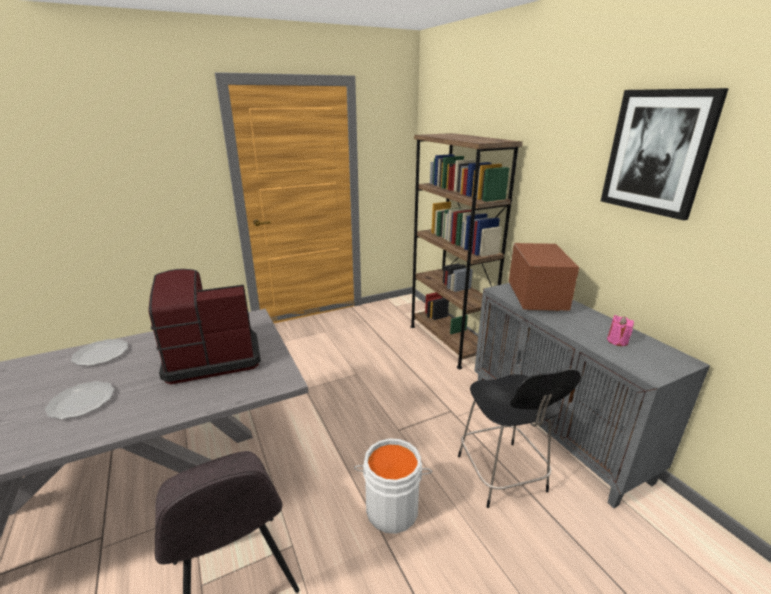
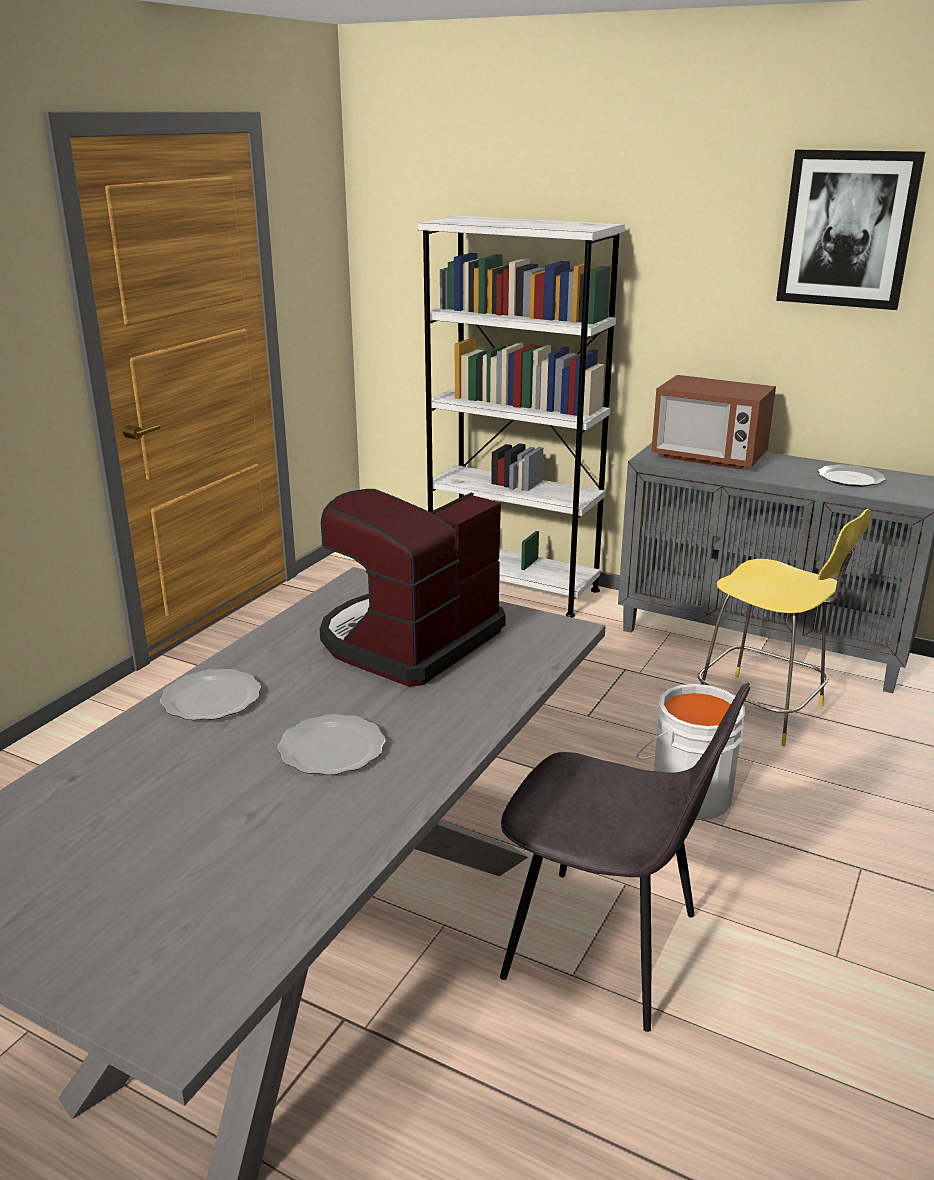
camera: 35 degrees left, 0 degrees up
brown bookcase [410,133,523,369] -> white bookcase [418,216,625,618]
black stool [458,369,581,508] -> yellow stool [698,509,871,746]
microwave [509,243,579,311] -> microwave turned 150 degrees clockwise [651,375,776,469]
pink candle [607,315,634,346] -> plate [818,464,885,487]

